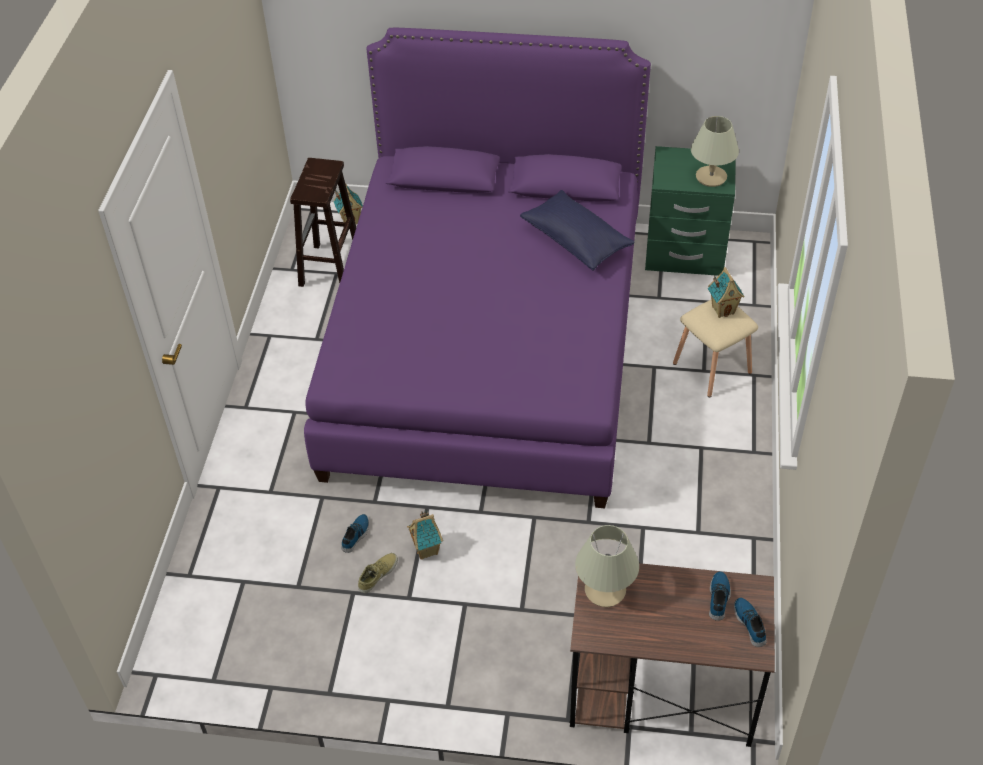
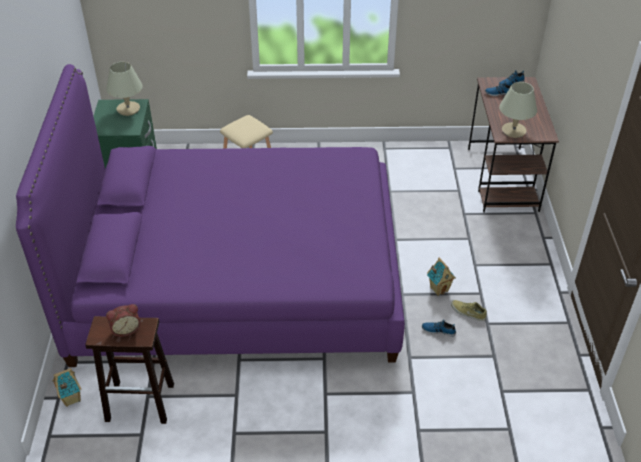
camera: 100 degrees left, 5 degrees down
blue pillow [520,190,635,271] -> none
toy house [707,267,745,318] -> none
none -> alarm clock [106,304,141,337]

